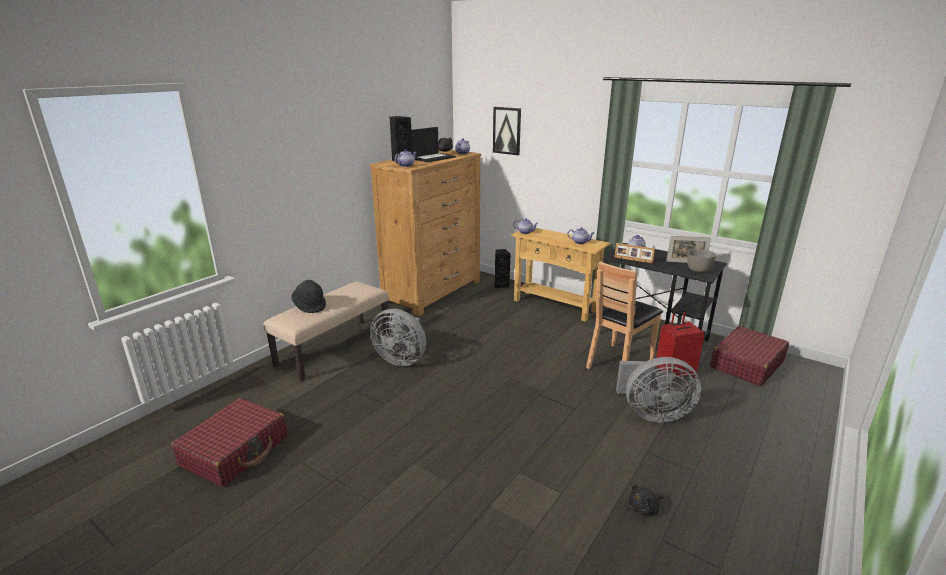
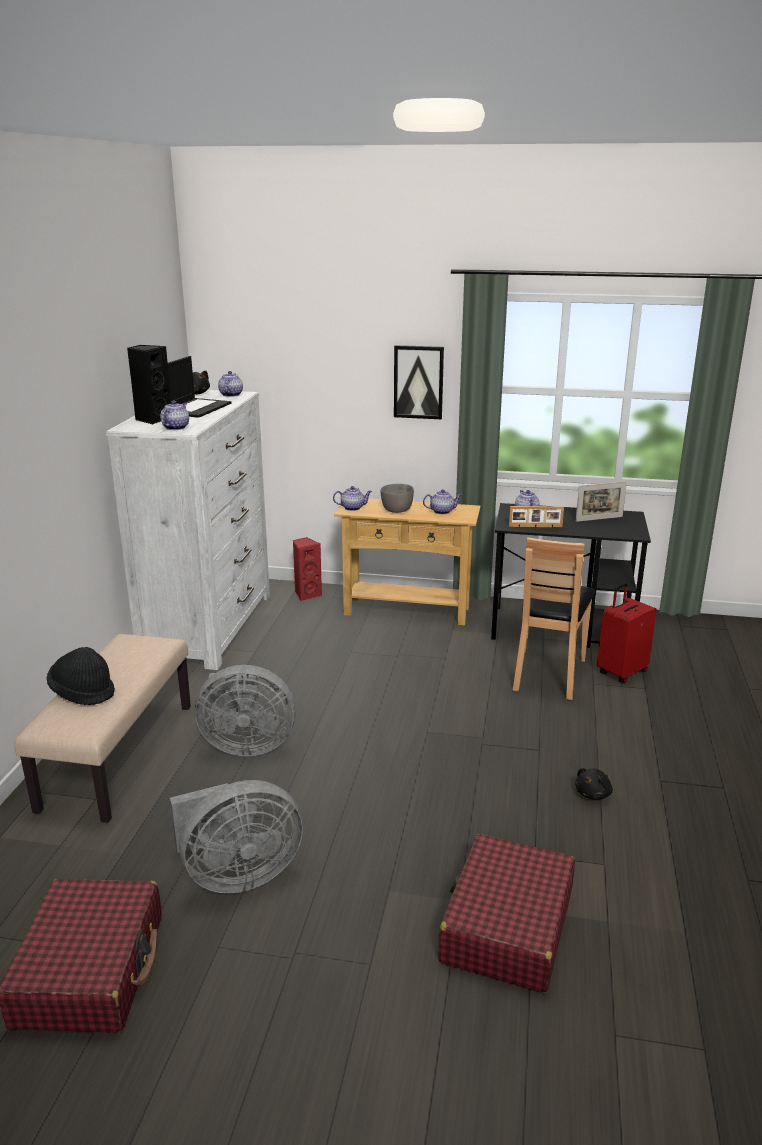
camera: 25 degrees left, 0 degrees up
brown dresser [369,150,481,316] -> white dresser [106,390,270,670]
picture [493,107,521,155] -> picture moved to [394,345,444,419]
black speaker [495,249,511,288] -> red speaker [293,537,322,601]
grey fan [616,357,701,422] -> grey fan moved to [170,780,303,893]
black plush toy [628,485,663,516] -> black plush toy moved to [575,768,613,799]
grey bowl [687,249,716,272] -> grey bowl moved to [381,484,414,513]
red suitcase [710,326,789,386] -> red suitcase moved to [438,834,575,993]

